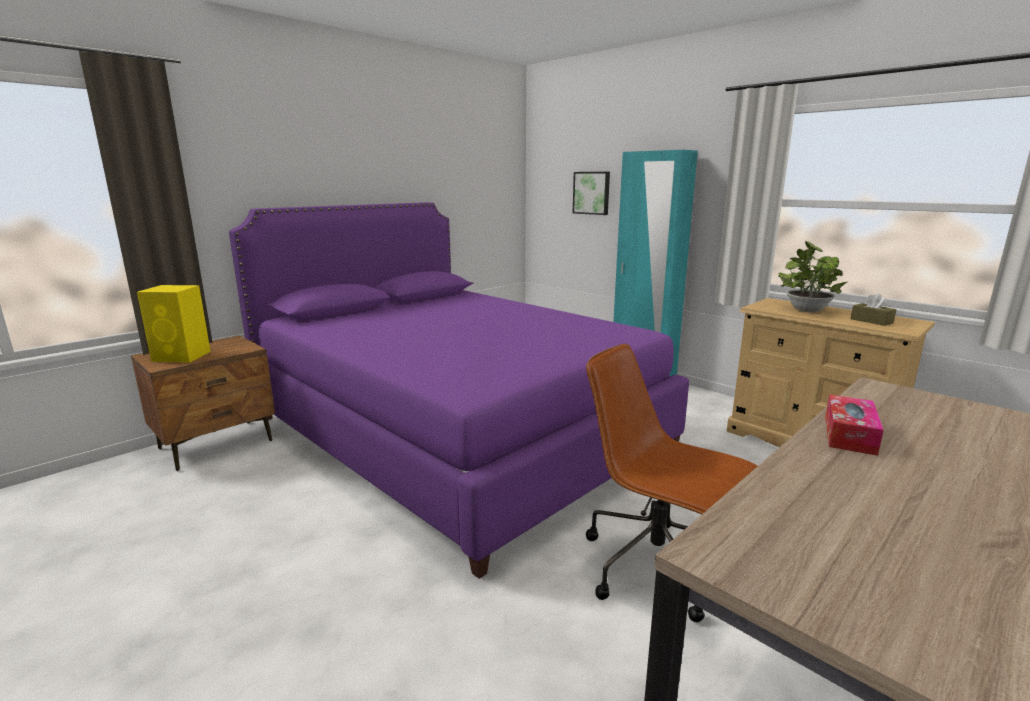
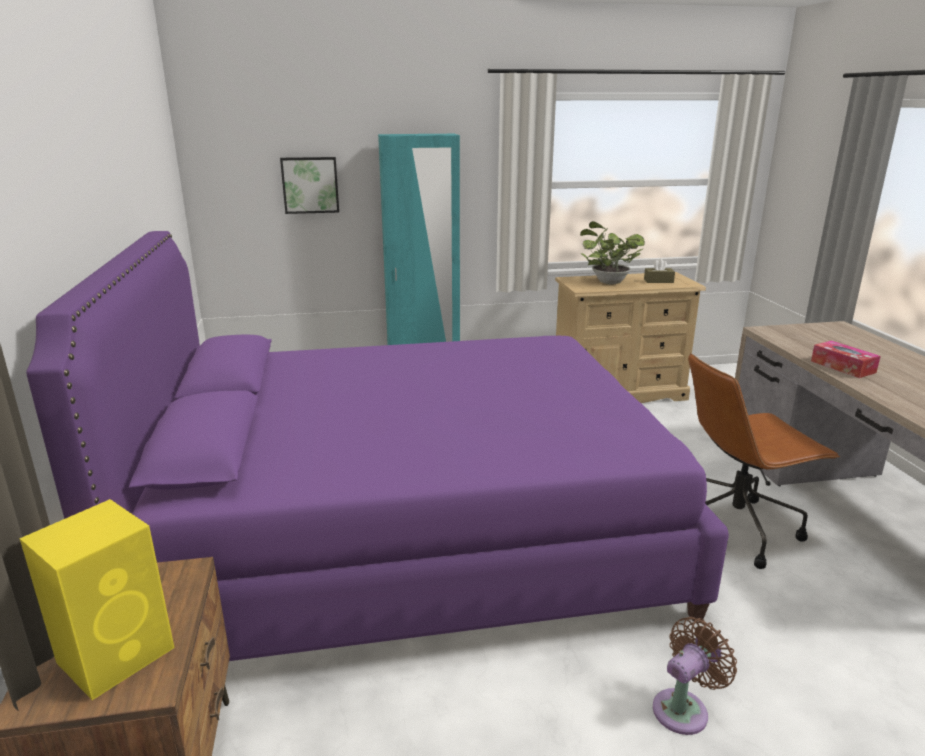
camera: 55 degrees left, 5 degrees up
none -> brown fan [653,617,737,735]

